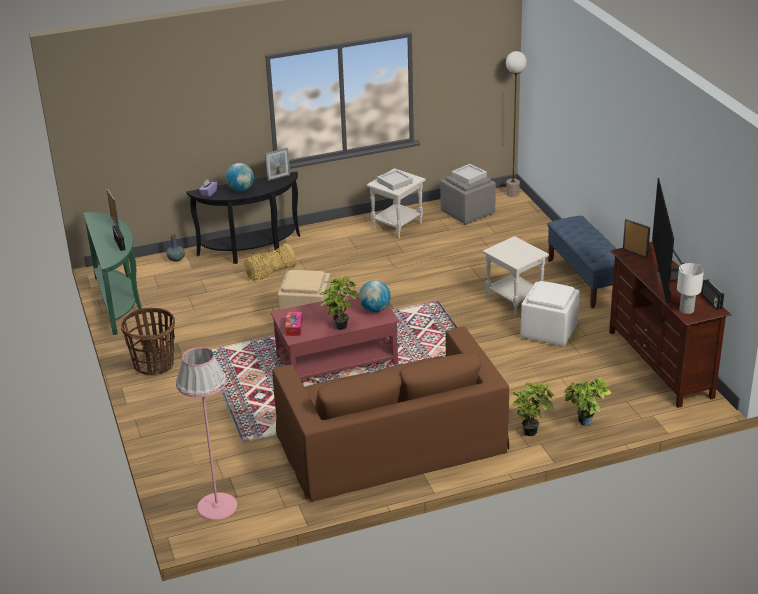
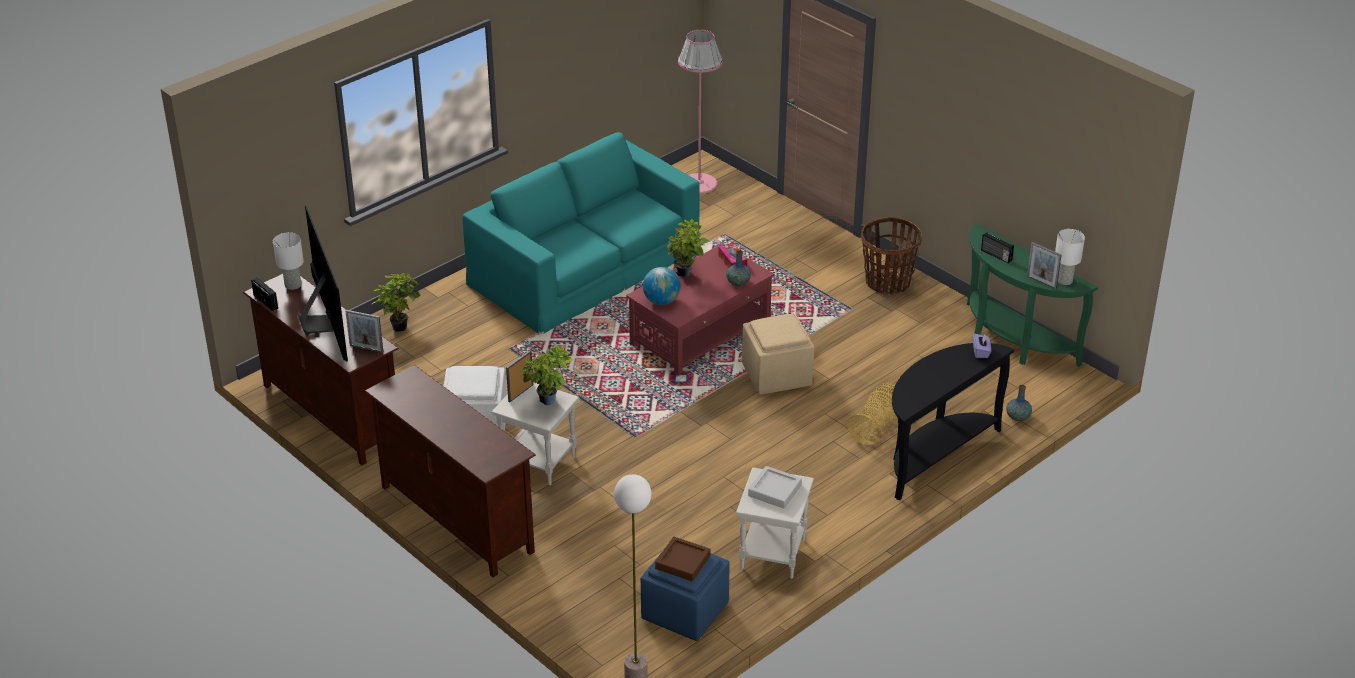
camera: 155 degrees right, 5 degrees up
globe [225,163,254,192] -> none
picture frame [265,148,290,181] -> picture frame moved to [506,350,533,402]
brown sofa [272,327,509,502] -> turquoise sofa [462,132,700,333]
grey ottoman [440,175,496,224] -> blue ottoman [641,551,730,641]
grey tray [452,164,487,185] -> brown tray [655,537,710,581]
potted plant [509,382,554,436] -> potted plant moved to [521,345,573,405]
blue bench [548,216,616,308] -> brown tv stand [364,365,536,577]
none -> vase [726,250,751,286]
none -> white table lamp [1055,229,1085,285]

